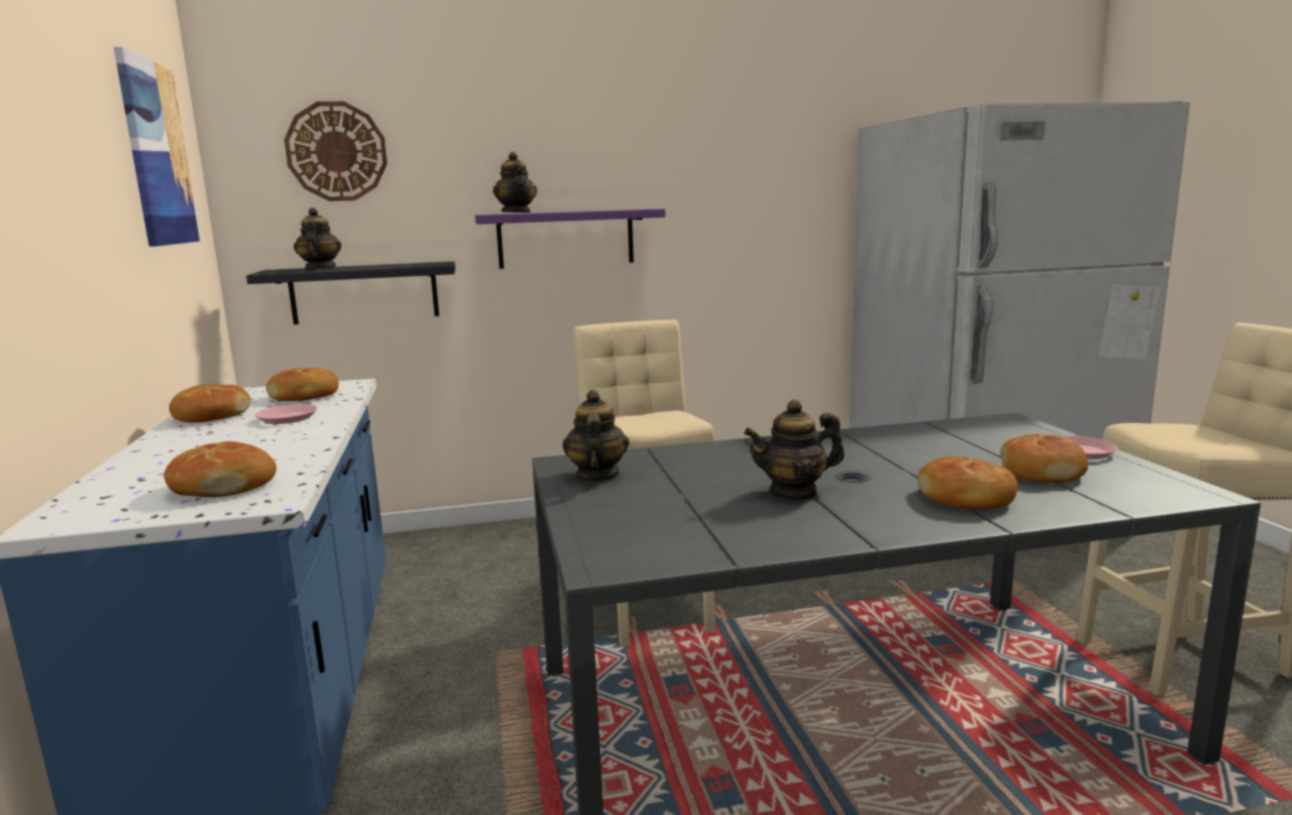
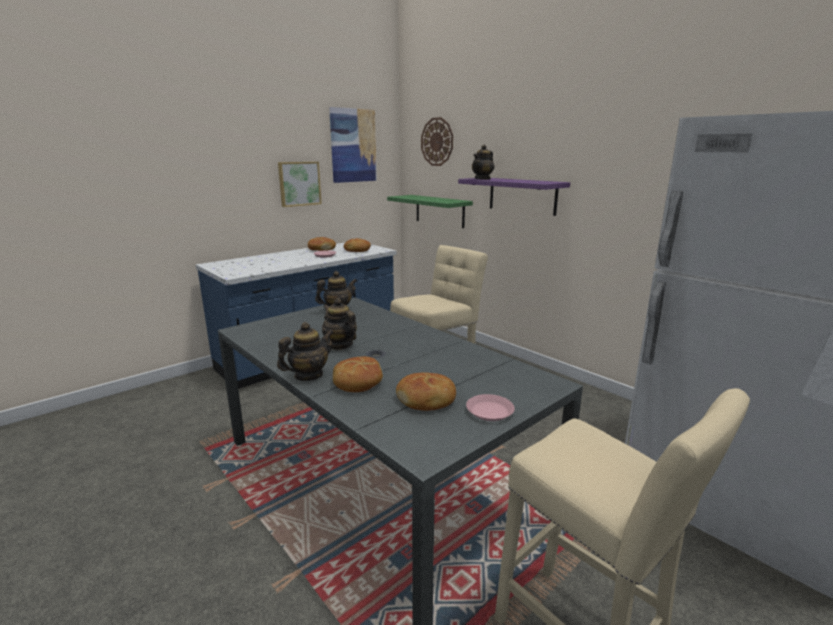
camera: 60 degrees right, 5 degrees up
bread [164,441,277,497] -> none
black shelf [246,261,456,325] -> green shelf [387,195,473,228]
teapot [294,207,342,270] -> teapot moved to [277,322,334,381]
none -> picture [278,162,322,207]

